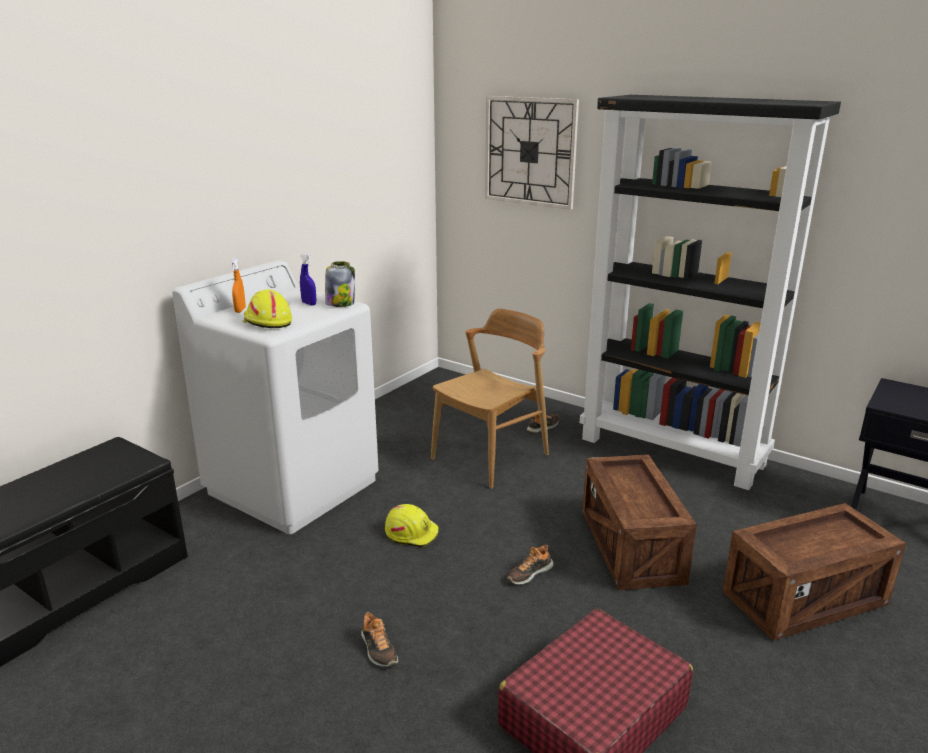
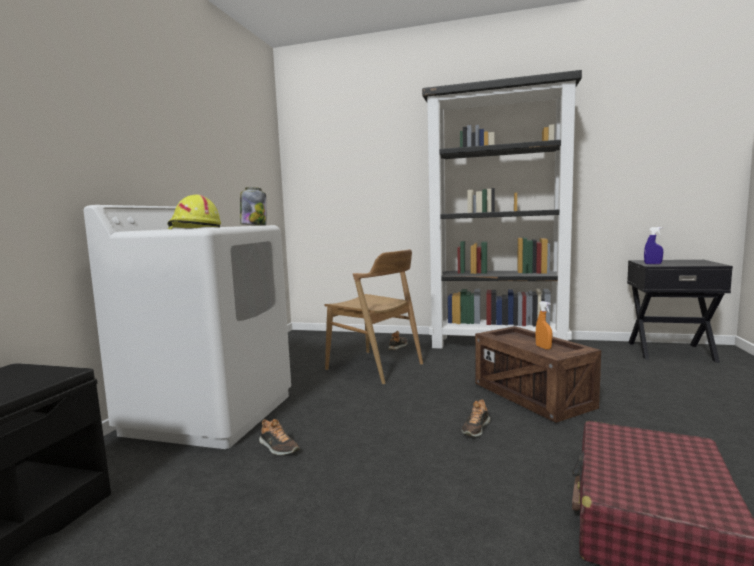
camera: 20 degrees left, 15 degrees down
orange spray bottle [231,258,246,313] -> orange spray bottle moved to [536,301,552,350]
blue spray bottle [300,253,316,306] -> blue spray bottle moved to [644,227,663,264]
shoe [361,612,398,667] -> shoe moved to [259,419,300,455]
yellow hard hat [385,504,439,548] -> none
brown chair [431,309,549,489] -> brown chair turned 105 degrees clockwise [325,249,423,384]
wall clock [485,96,579,210] -> none
crate [722,503,906,641] -> none

